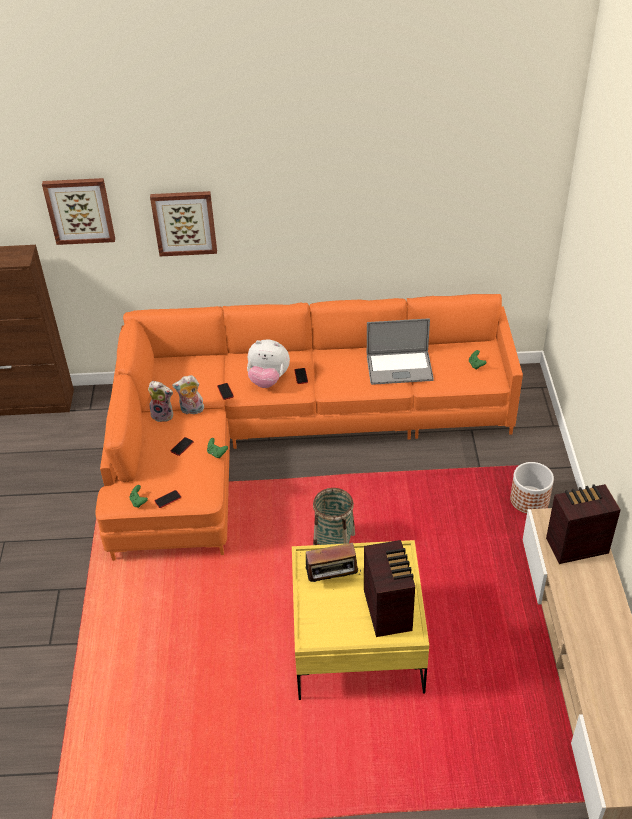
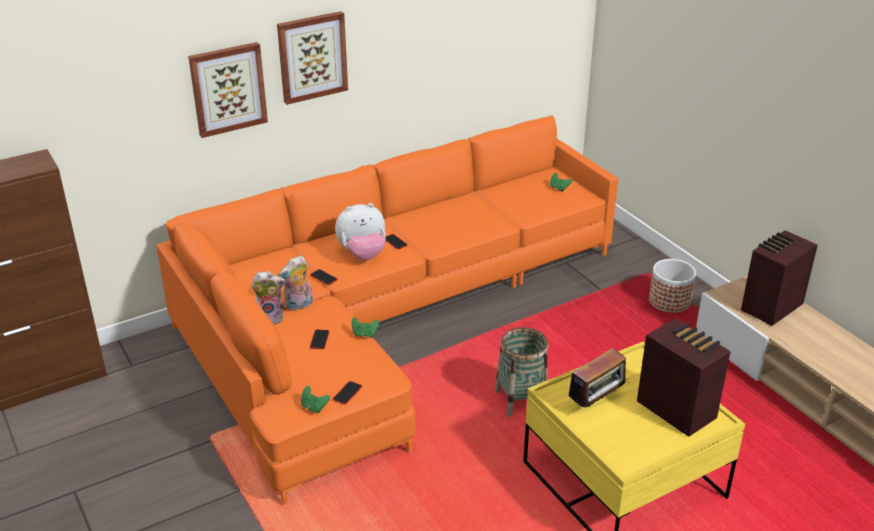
camera: 30 degrees left, 10 degrees down
picture [42,178,115,245] -> picture moved to [277,11,348,105]
laptop [367,318,434,385] -> none

